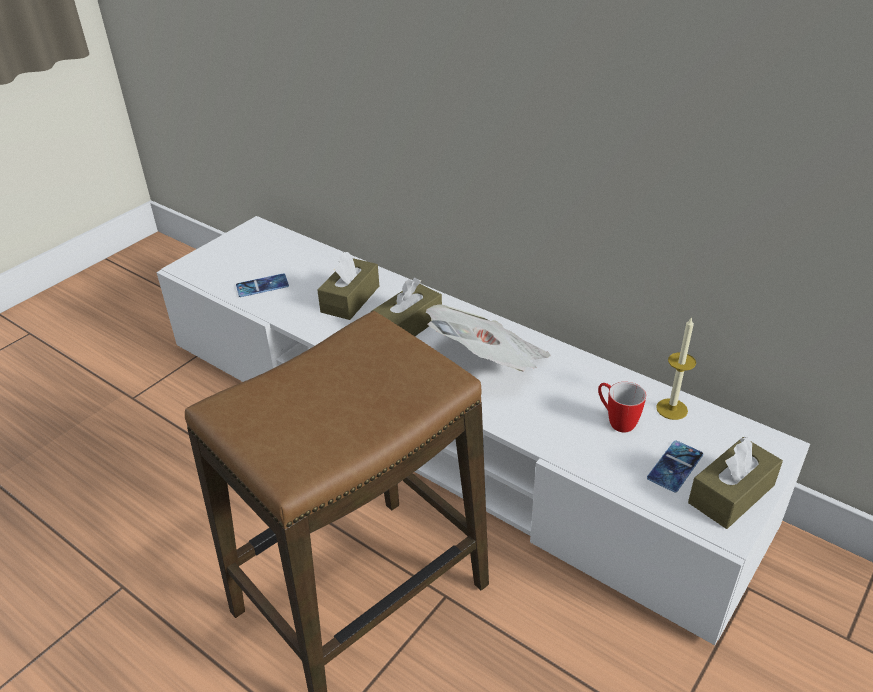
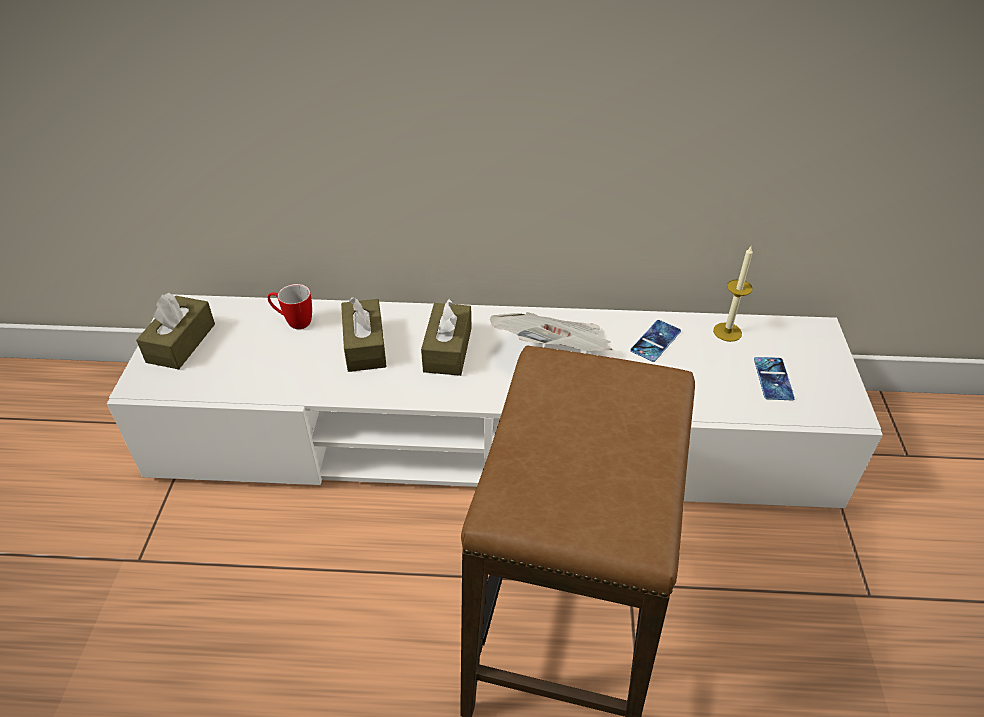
camera: 35 degrees left, 5 degrees up
phone [236,273,289,297] -> phone moved to [630,320,681,362]
mug [598,382,646,432] -> mug moved to [268,284,312,329]
brown tissue box [688,437,783,529] -> brown tissue box moved to [136,293,215,369]

